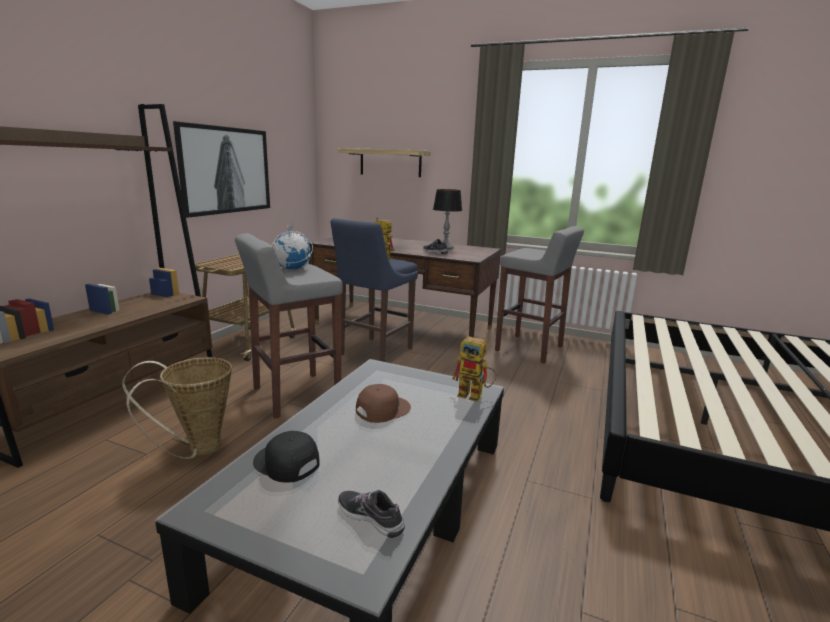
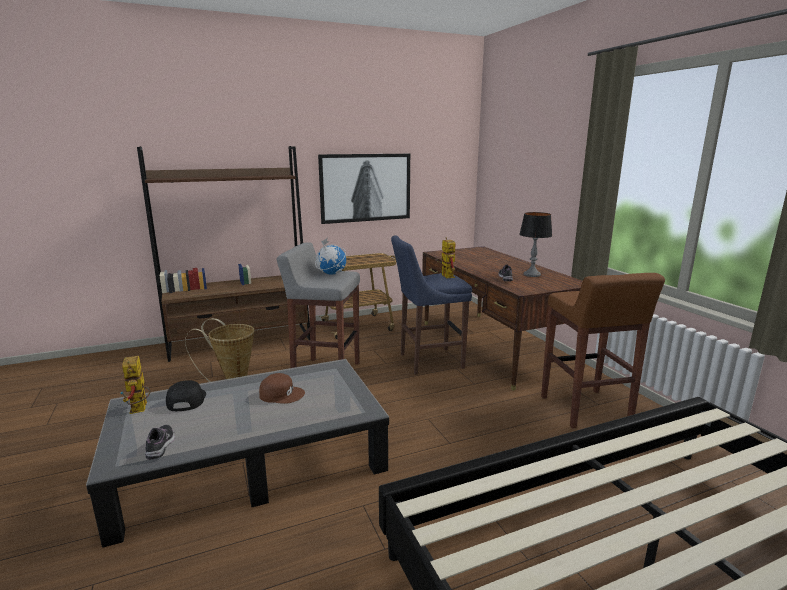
camera: 45 degrees right, 0 degrees up
shelf [338,148,431,177] -> none
toy robot [452,336,497,402] -> toy robot moved to [120,356,150,414]
grey stool [495,226,584,363] -> brown stool [541,273,665,428]

